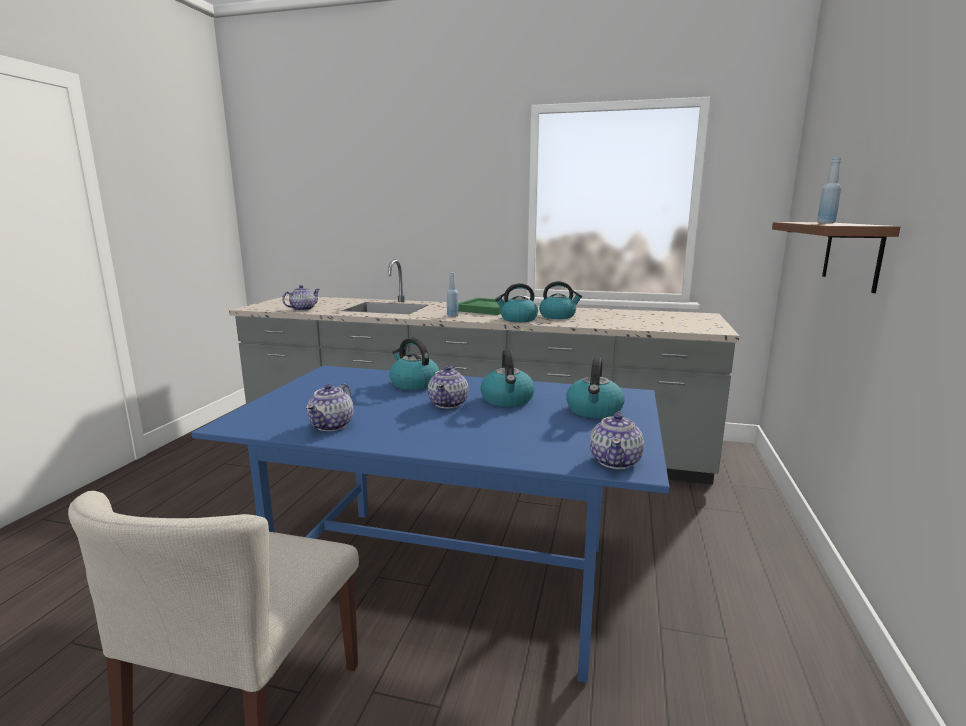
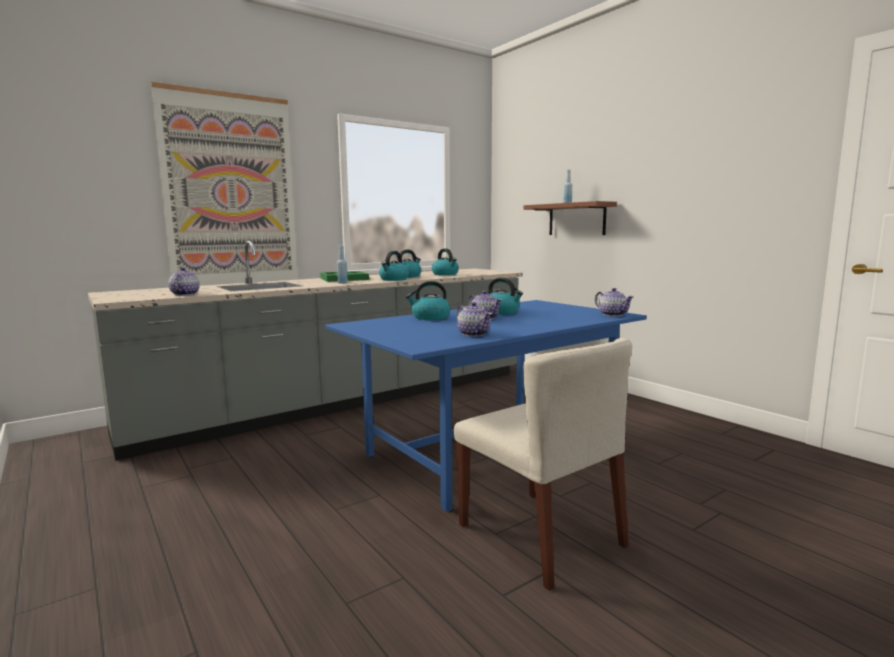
camera: 50 degrees left, 5 degrees down
kettle [566,357,625,419] -> kettle moved to [432,248,459,275]
none -> picture [151,82,298,286]

